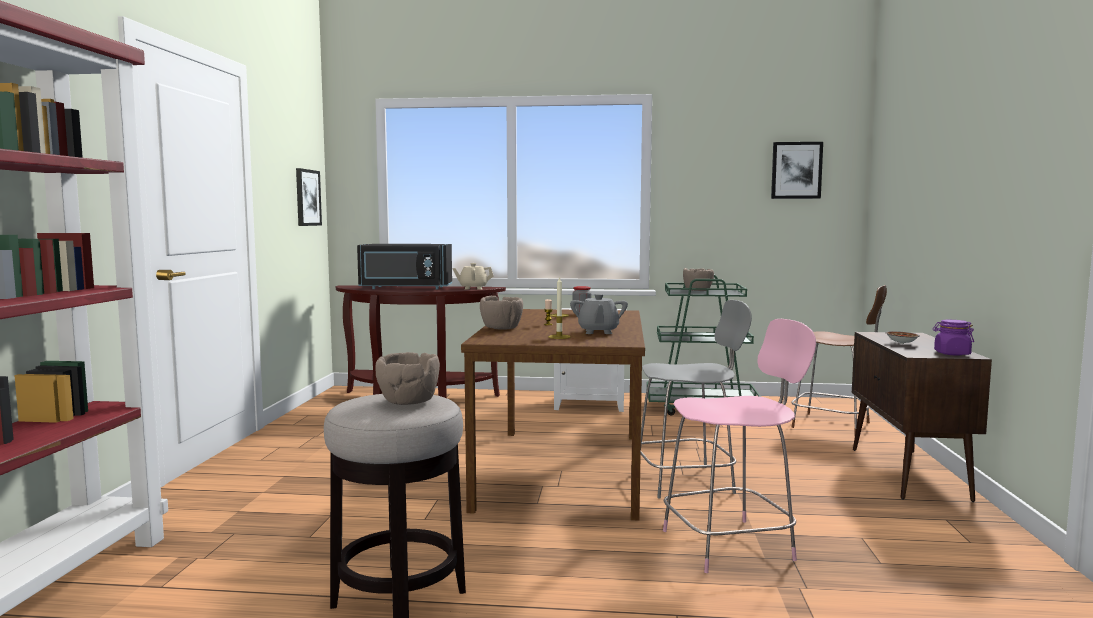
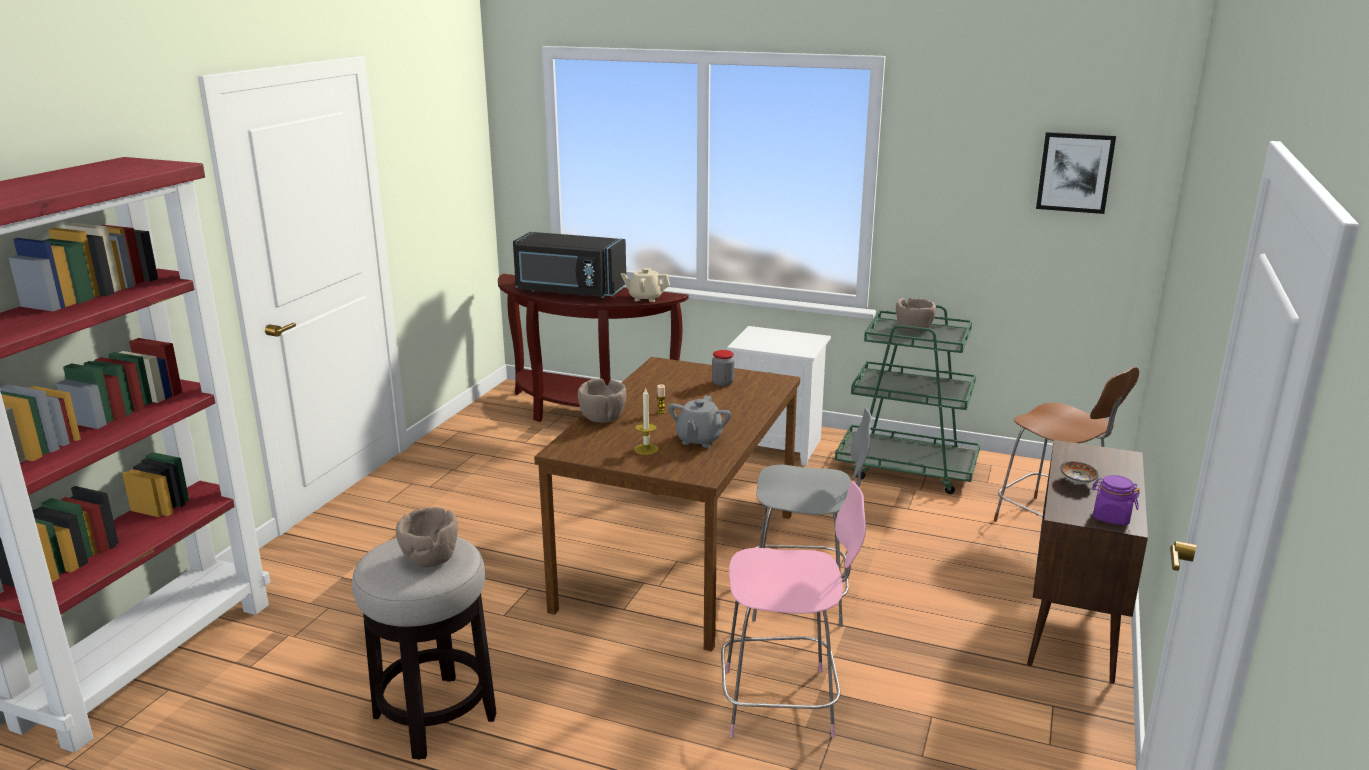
camera: 15 degrees right, 15 degrees up
picture [296,168,322,226] -> none

